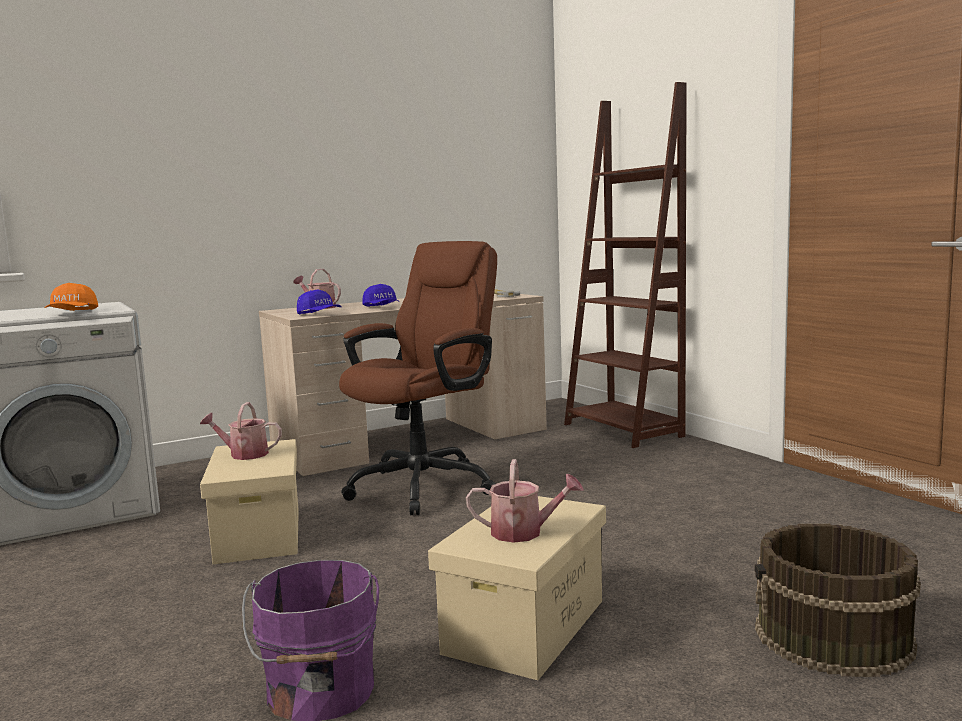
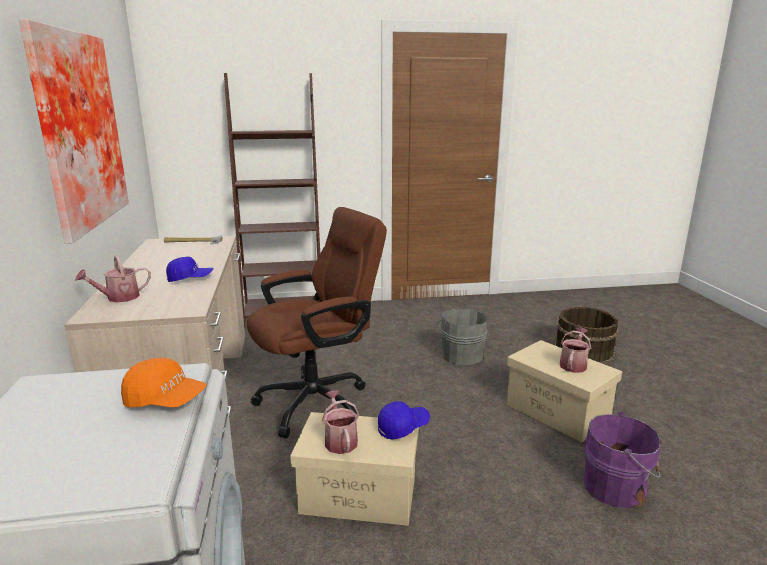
camera: 70 degrees left, 10 degrees up
watering can [200,402,282,460] -> watering can turned 135 degrees clockwise [322,390,359,454]
blue cap [297,290,341,315] -> blue cap moved to [378,401,430,439]
brown office chair [339,241,497,515] -> brown office chair turned 90 degrees clockwise [247,207,387,439]
none -> picture [19,19,129,244]
none -> grey bucket [437,309,487,365]

